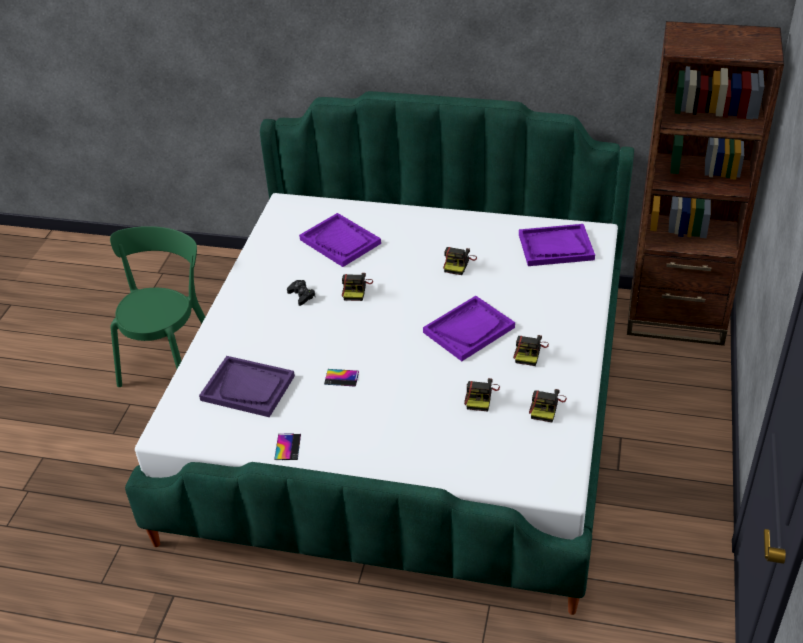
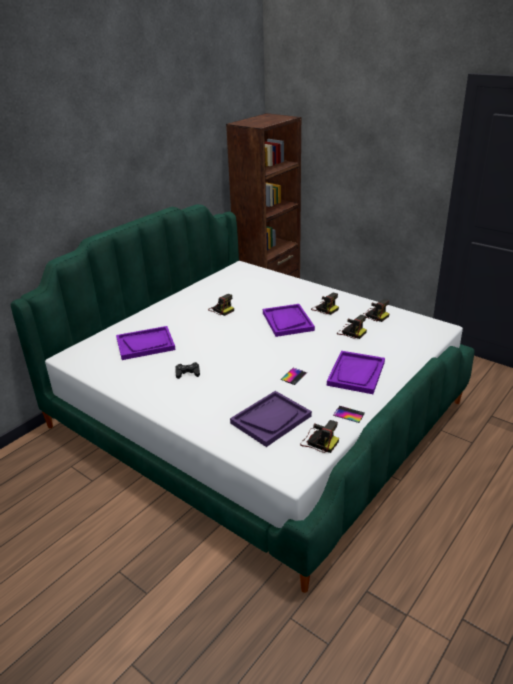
camera: 65 degrees left, 10 degrees down
green chair [110,226,205,387] -> none
camera [342,273,373,301] -> camera moved to [300,420,339,453]
purple tray [519,224,595,266] -> purple tray moved to [327,351,385,394]

